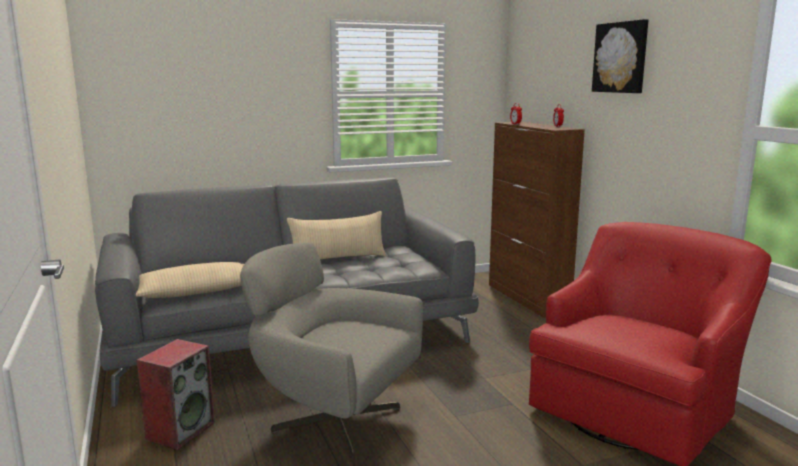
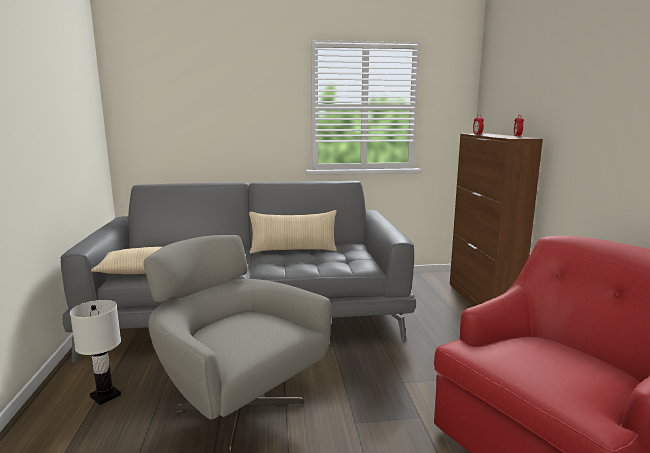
camera: 15 degrees right, 0 degrees up
speaker [136,339,215,450] -> white table lamp [70,300,121,405]
picture [592,19,648,93] -> none

